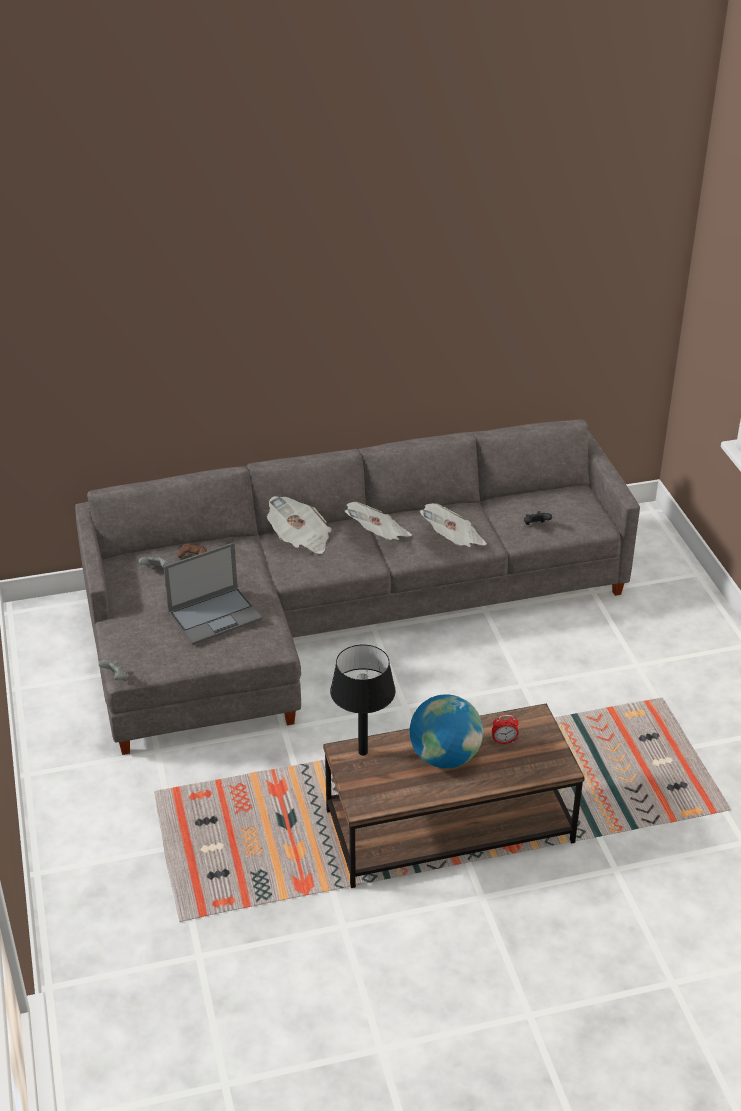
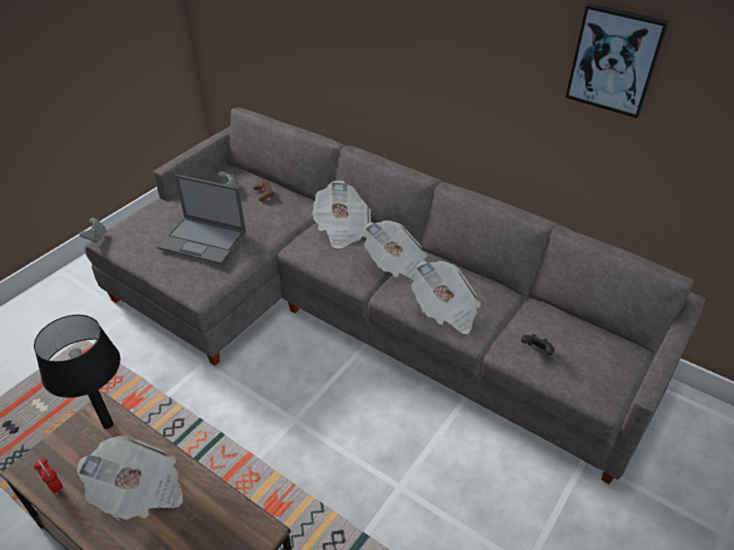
camera: 50 degrees right, 5 degrees up
globe [410,694,483,769] -> newspaper [77,435,183,521]
alarm clock [492,715,519,744] -> alarm clock moved to [34,459,63,495]
none -> picture [565,3,669,118]

